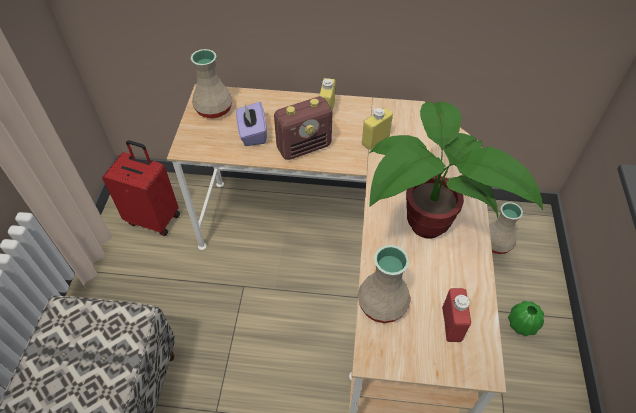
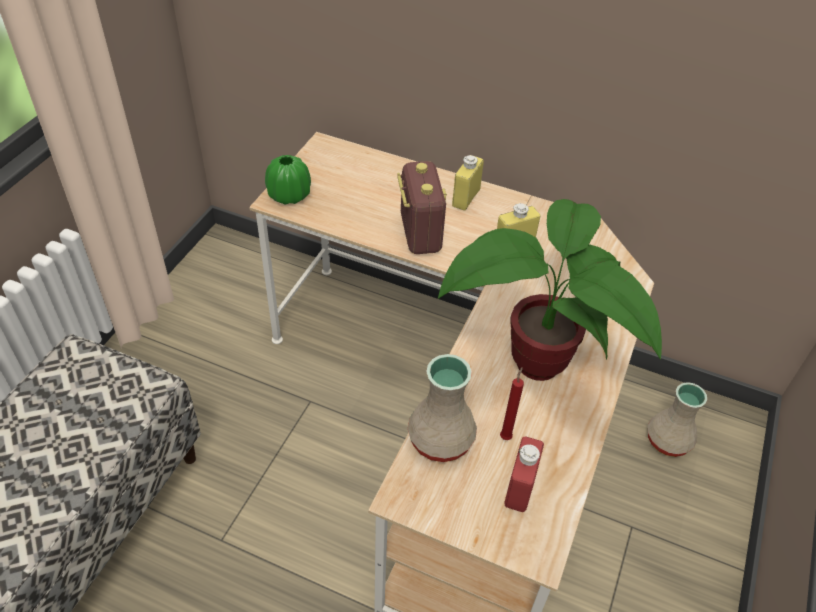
camera: 15 degrees right, 5 degrees down
red suitcase [102,140,180,236] -> none
beige vase [190,49,232,118] -> none
purple tissue box [236,102,267,146] -> none
radio [274,96,332,160] -> radio turned 90 degrees counterclockwise [397,161,447,254]
green vase [508,301,544,336] -> green vase moved to [265,155,311,205]
none -> red candle [500,367,524,440]

